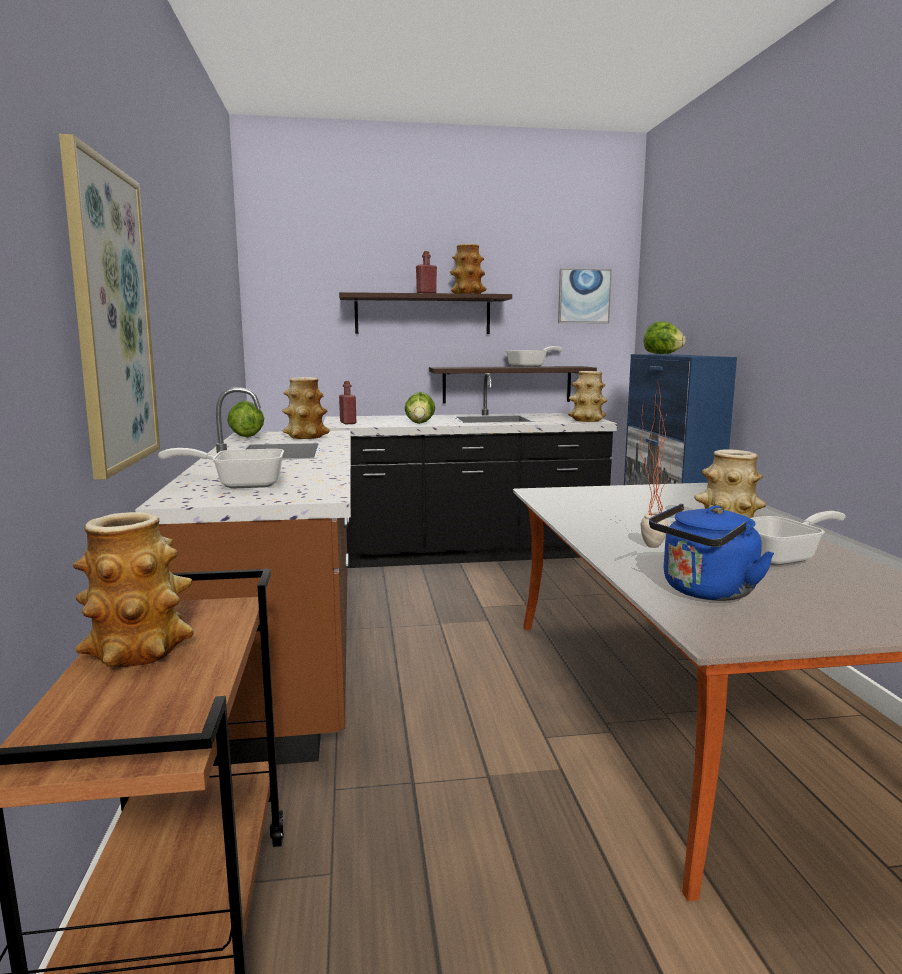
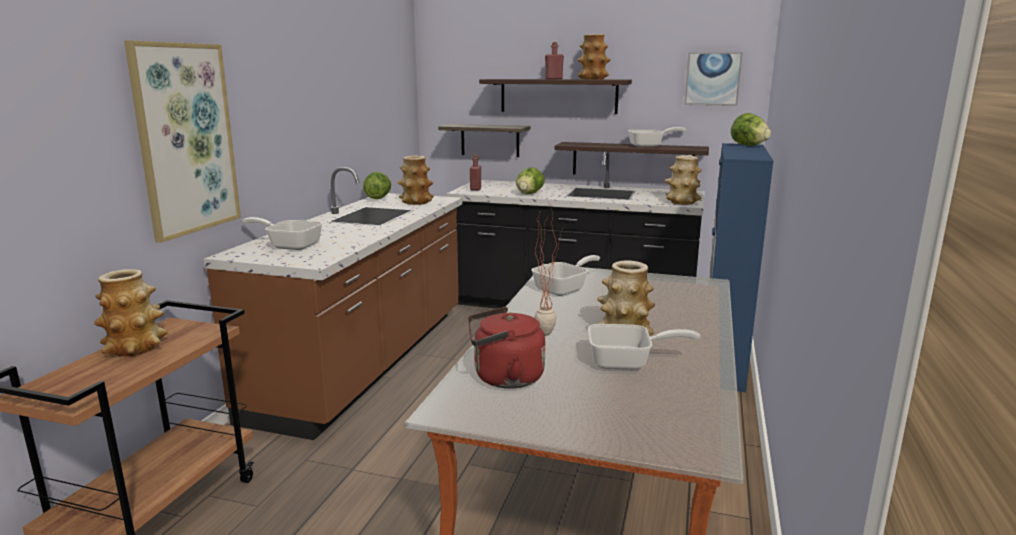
camera: 25 degrees right, 5 degrees up
blue kettle [649,503,774,601] -> red kettle [468,307,545,389]
none -> shelf [438,124,531,157]
none -> frying pan [531,255,600,296]

